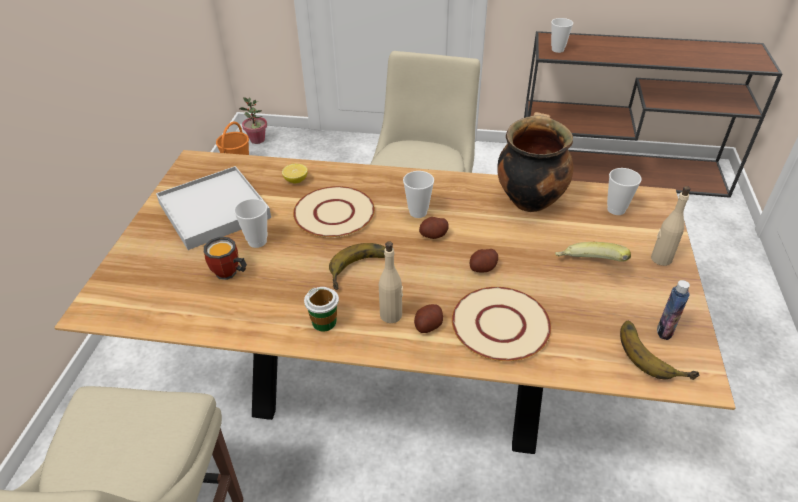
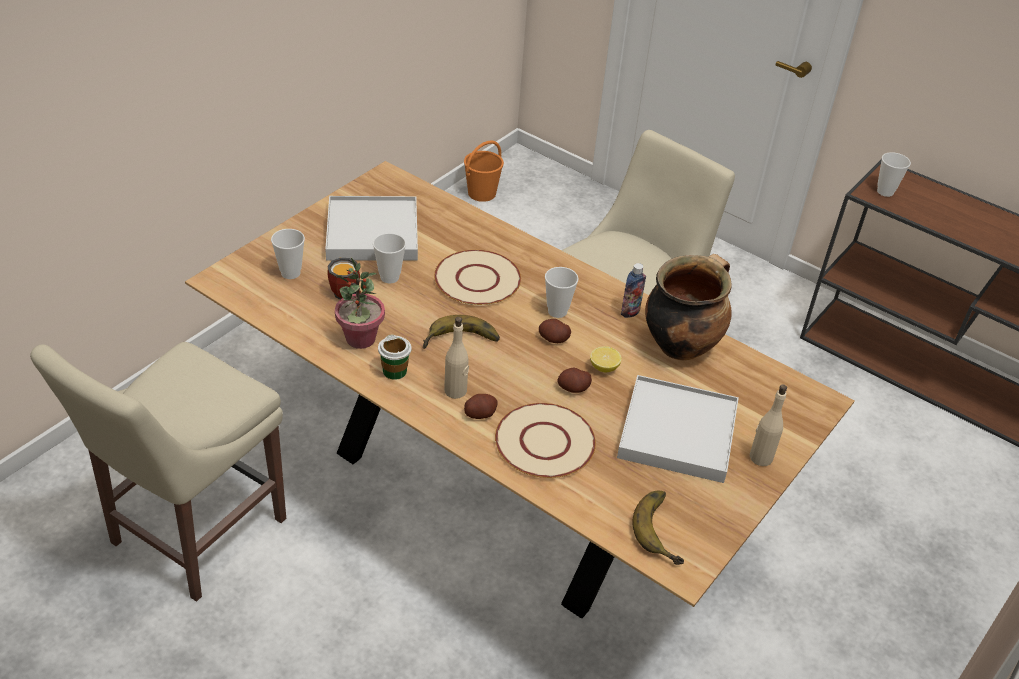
camera: 25 degrees right, 0 degrees up
potted plant [239,97,267,144] -> potted plant moved to [335,258,385,349]
lemon [282,164,308,183] -> lemon moved to [590,346,622,372]
banana [555,242,631,262] -> white tray [617,375,739,483]
cup [607,168,642,215] -> cup moved to [271,229,305,279]
bottle [657,280,690,340] -> bottle moved to [621,263,646,318]

